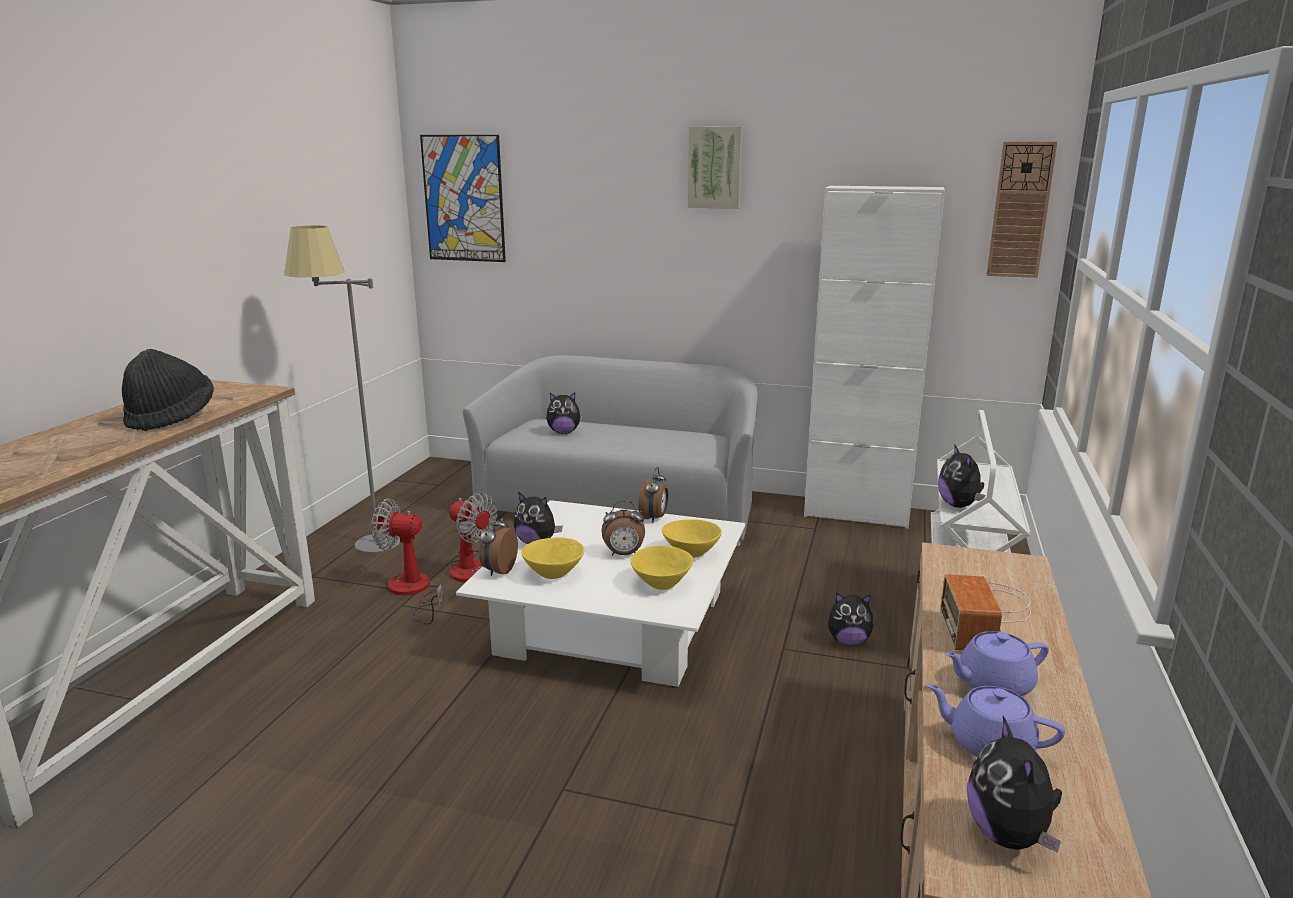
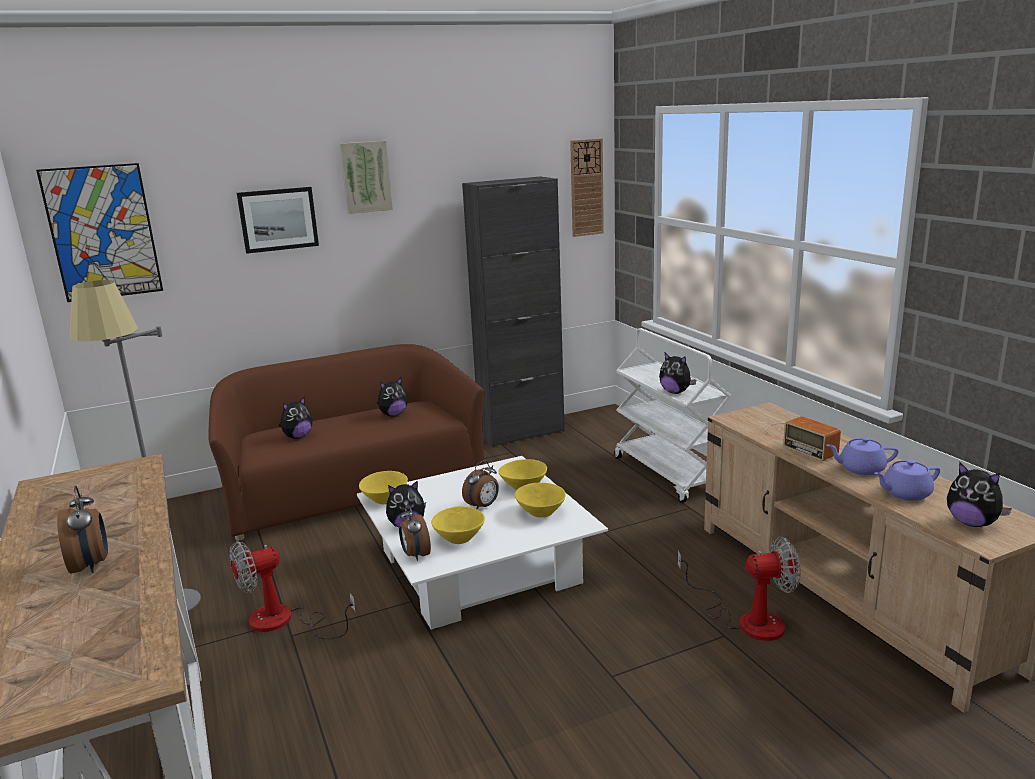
camera: 40 degrees left, 0 degrees up
black hat [122,349,214,431] -> none
fan [449,493,497,582] -> fan moved to [677,536,801,641]
grey sofa [462,355,758,546] -> brown sofa [208,344,485,541]
alarm clock [638,467,668,523] -> alarm clock moved to [57,486,108,574]
white cabinet [804,186,945,529] -> black cabinet [462,176,565,447]
plush toy [828,593,875,645] -> plush toy moved to [377,377,408,417]
purple teapot [945,631,1049,696] -> purple teapot turned 60 degrees clockwise [827,437,899,475]
none -> picture [237,187,319,254]
none -> yellow bowl [359,471,408,504]

